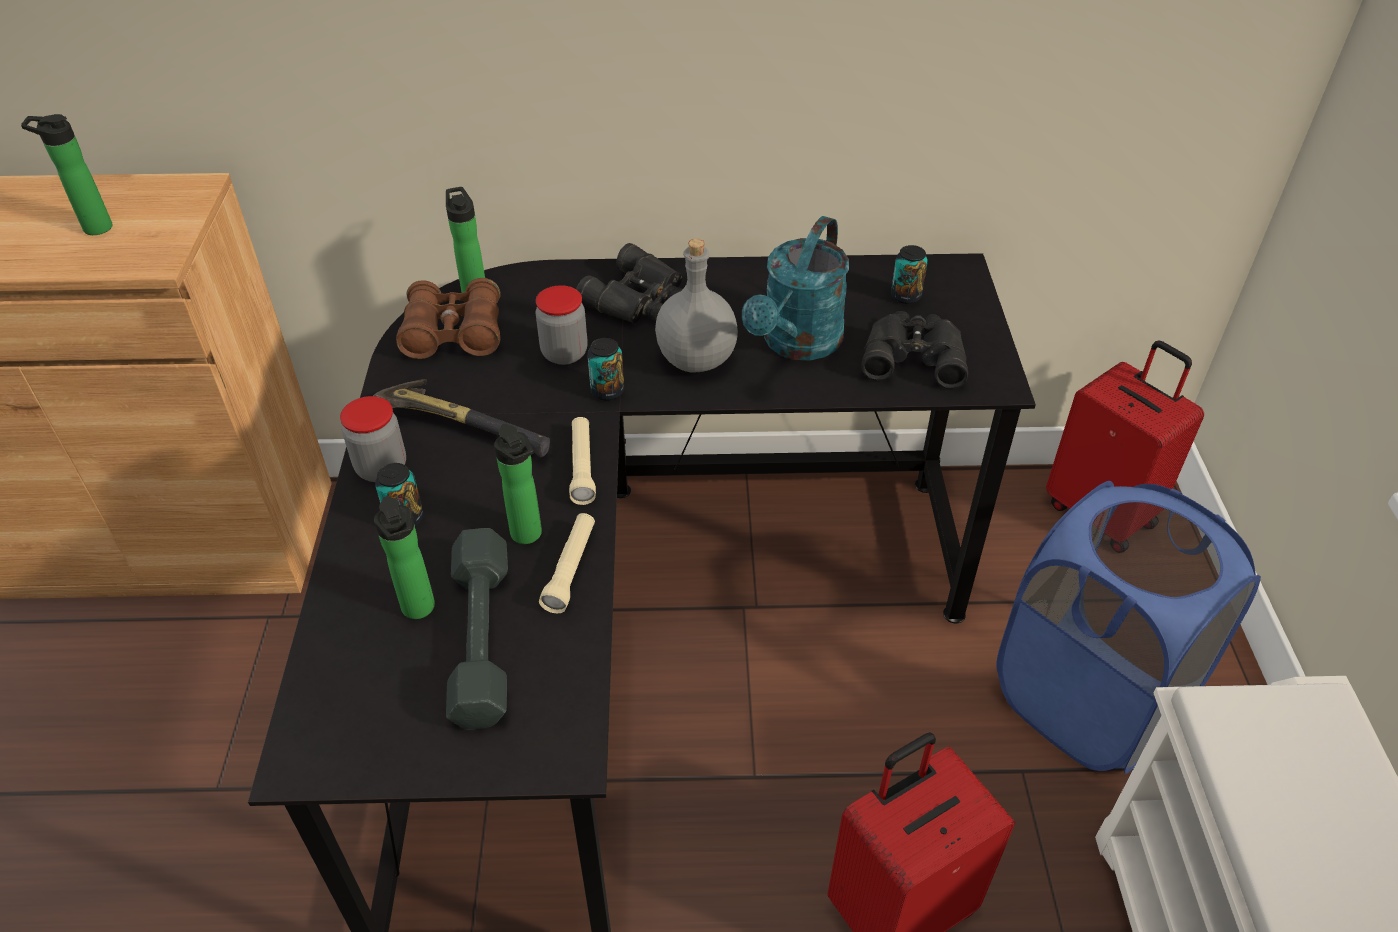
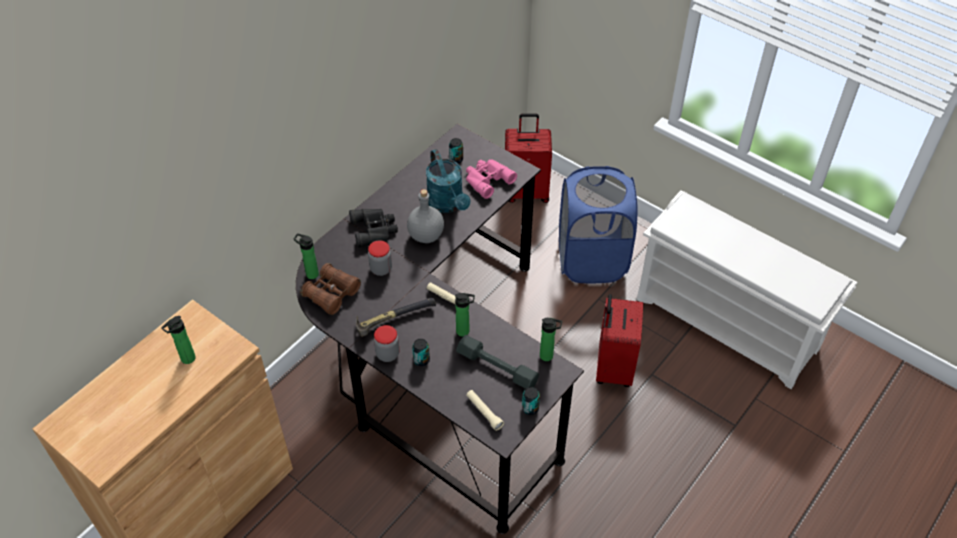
camera: 50 degrees left, 5 degrees up
bottle [374,496,435,619] -> bottle moved to [540,318,562,361]
beige flashlight [539,513,595,614] -> beige flashlight moved to [466,390,504,431]
can [587,338,624,401] -> can moved to [522,387,540,415]
black binoculars [861,311,968,389] -> pink binoculars [466,159,517,199]

